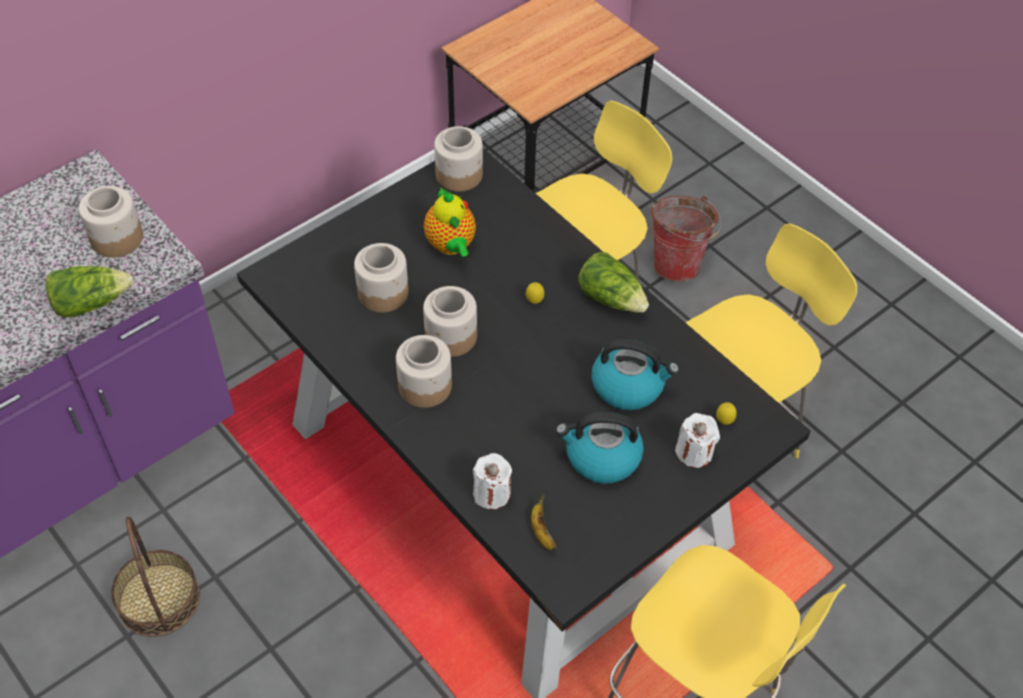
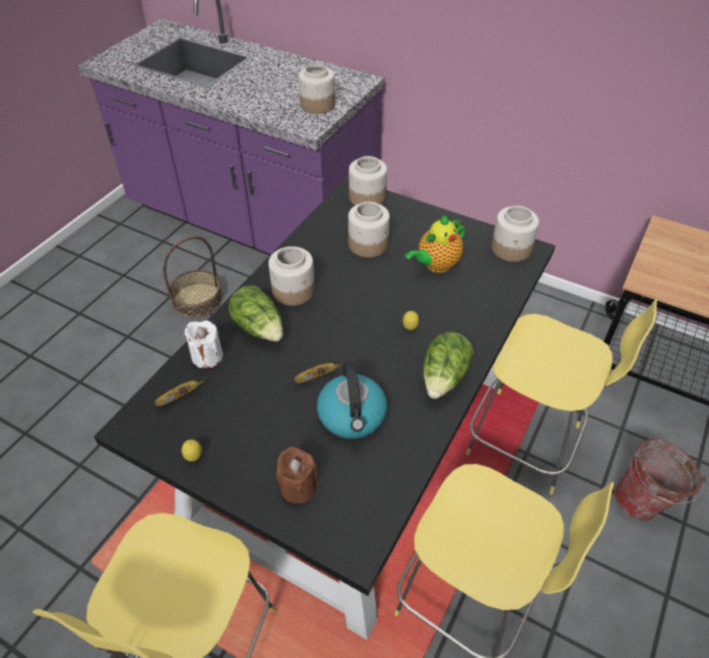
camera: 70 degrees right, 5 degrees down
lettuce [46,266,133,317] -> lettuce moved to [229,286,283,341]
jar [423,286,477,357] -> jar moved to [349,156,387,205]
kettle [556,412,644,484] -> none
white candle [675,413,720,468] -> brown candle [276,446,318,504]
lemon [716,402,737,425] -> lemon moved to [181,439,202,462]
none -> banana [293,363,343,383]

